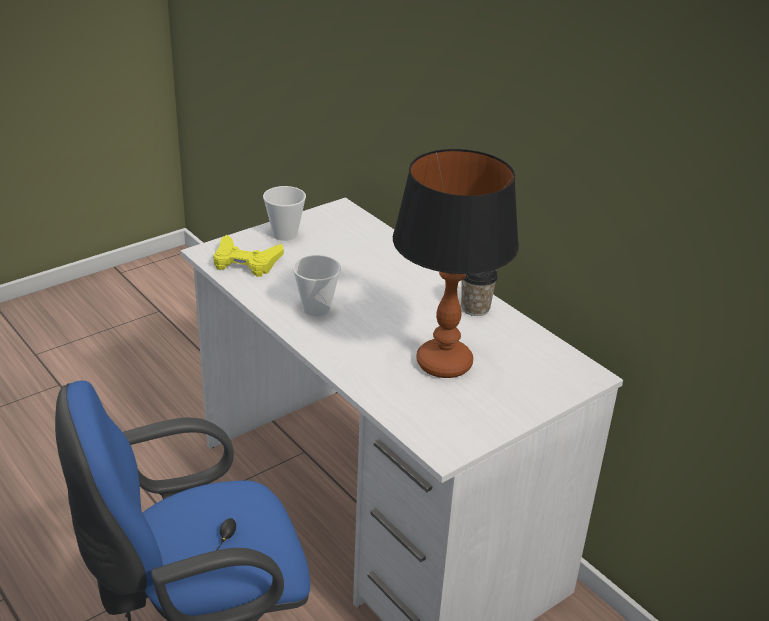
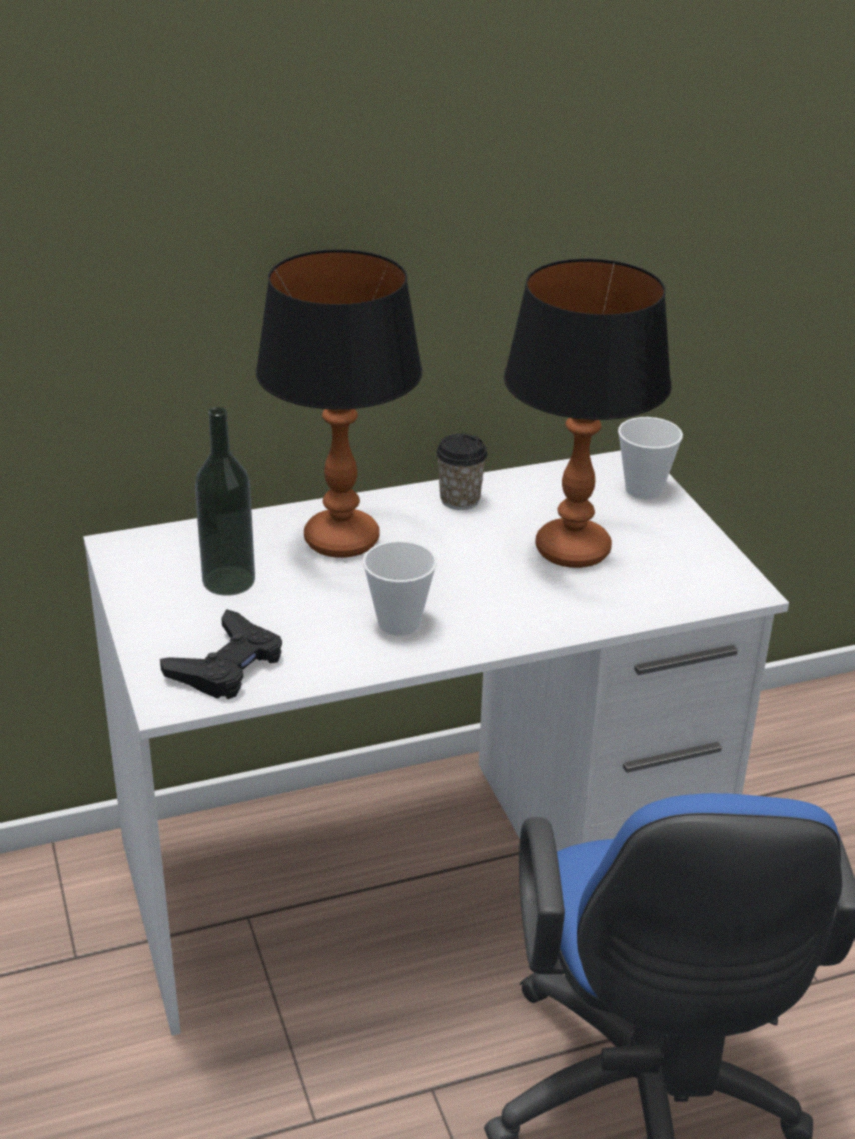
camera: 70 degrees left, 0 degrees up
yellow game controller [213,235,284,277] -> black game controller [160,609,282,699]
cup [263,186,306,241] -> cup moved to [618,417,683,499]
none -> bottle [195,407,255,596]
none -> table lamp [256,249,423,558]

